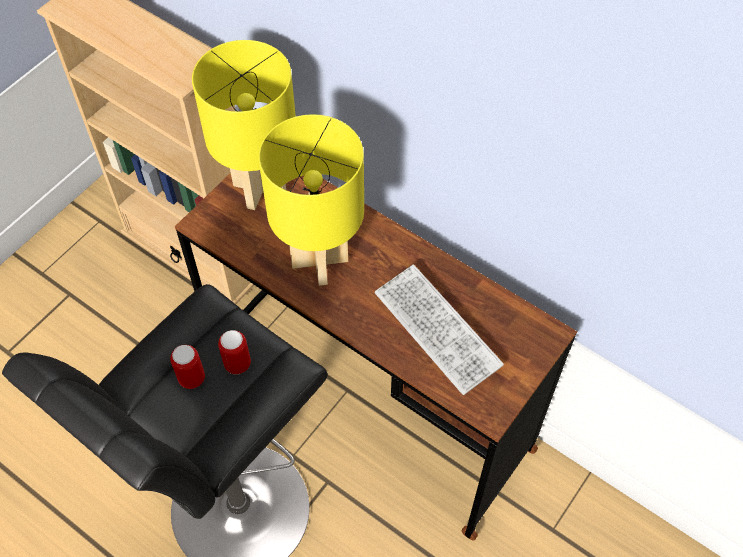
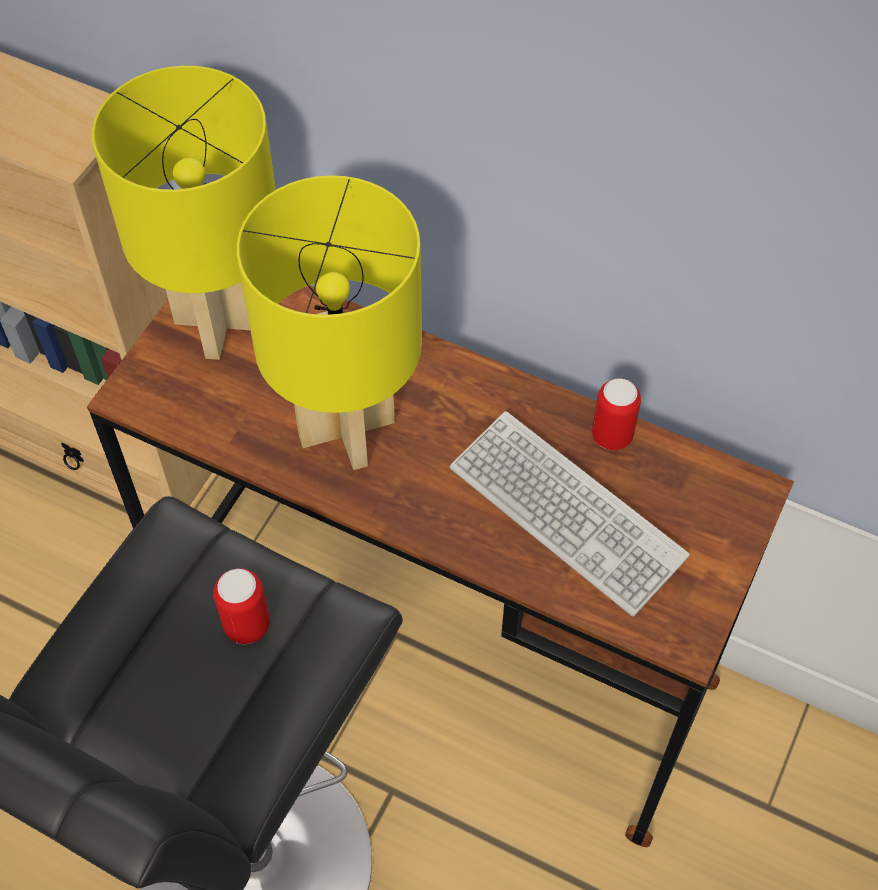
camera: 10 degrees left, 0 degrees up
can [170,345,205,389] -> can moved to [592,378,641,450]

